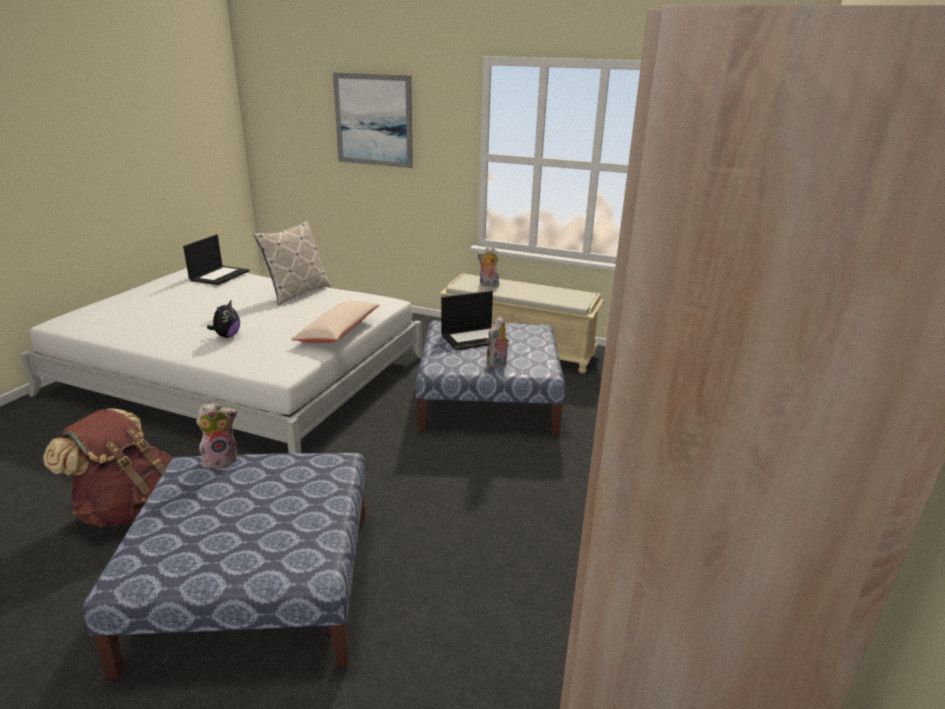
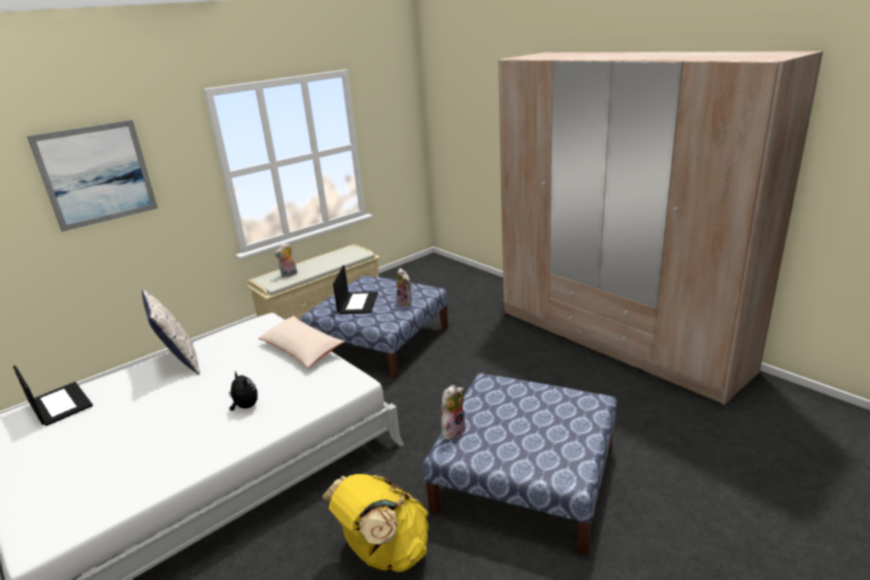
camera: 60 degrees left, 0 degrees up
brown backpack [43,408,171,527] -> yellow backpack [322,474,429,572]
plush toy [196,402,237,469] -> plush toy turned 45 degrees clockwise [441,385,465,440]

